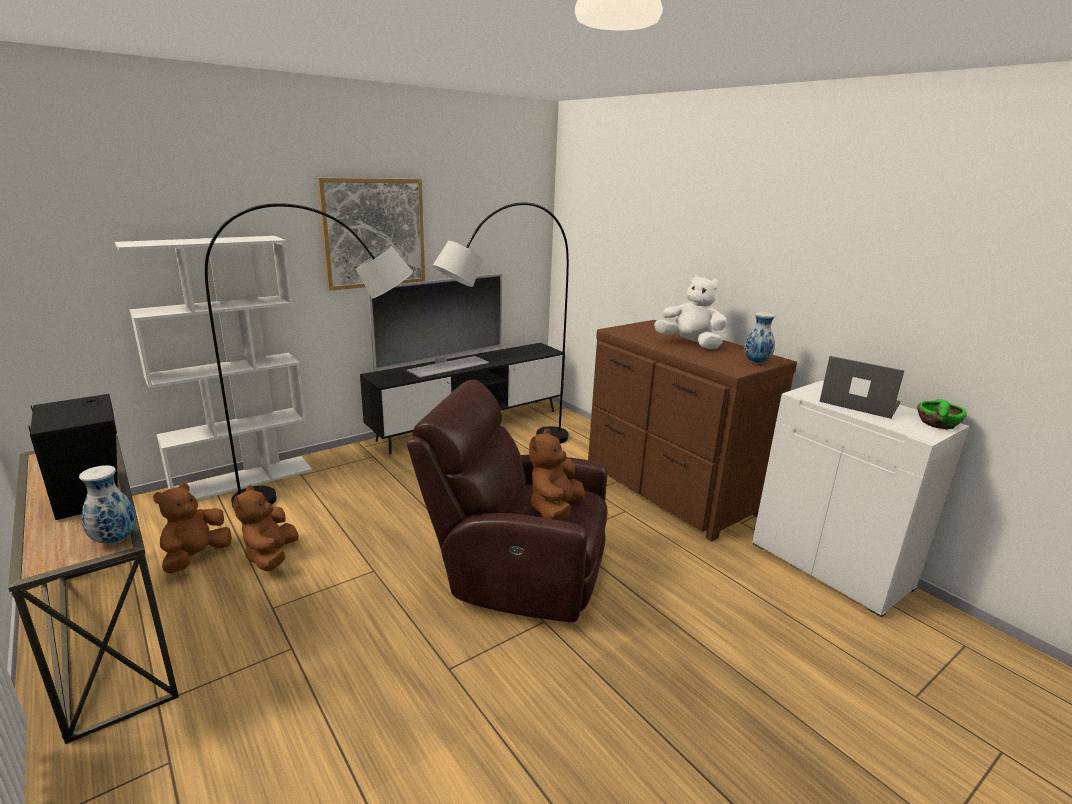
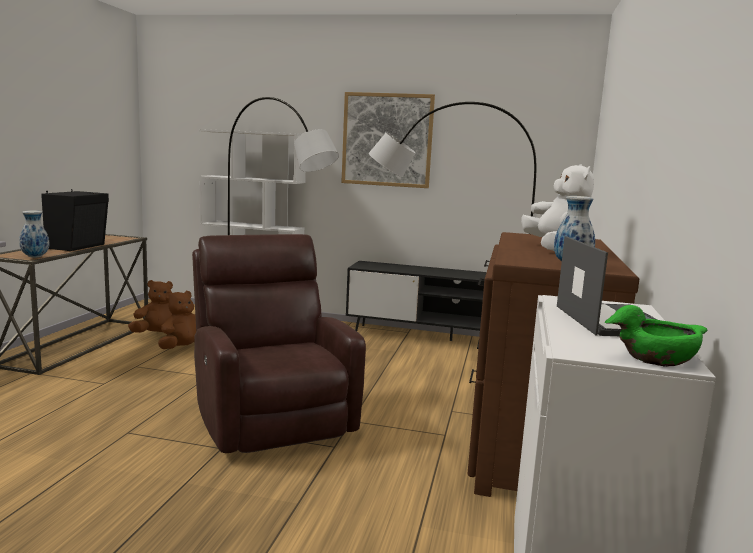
camera: 50 degrees right, 10 degrees down
television [368,273,502,378] -> none
brown plush toy [529,428,585,521] -> none

